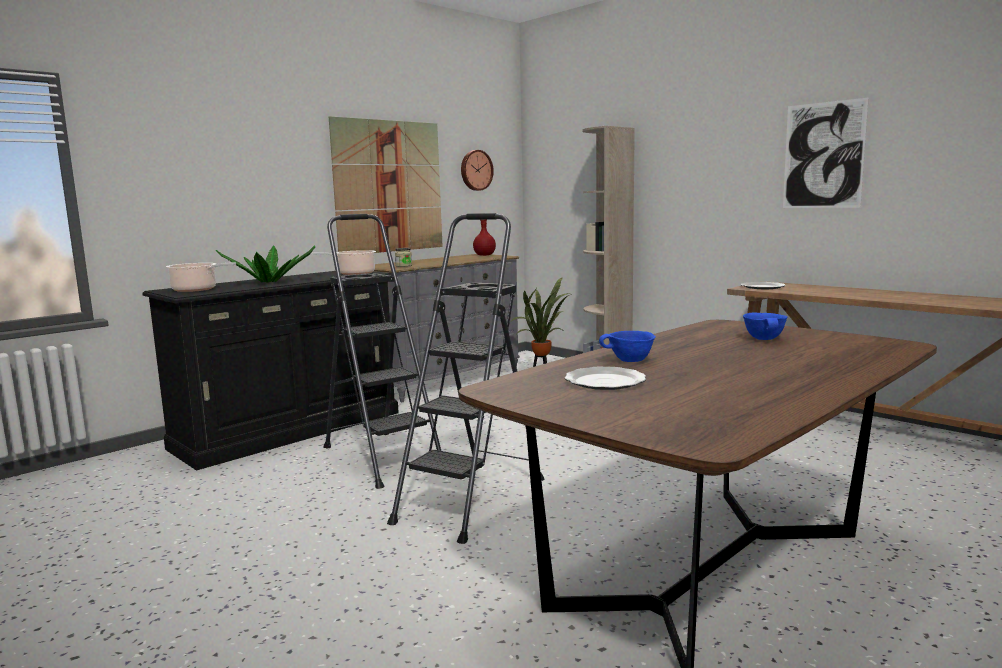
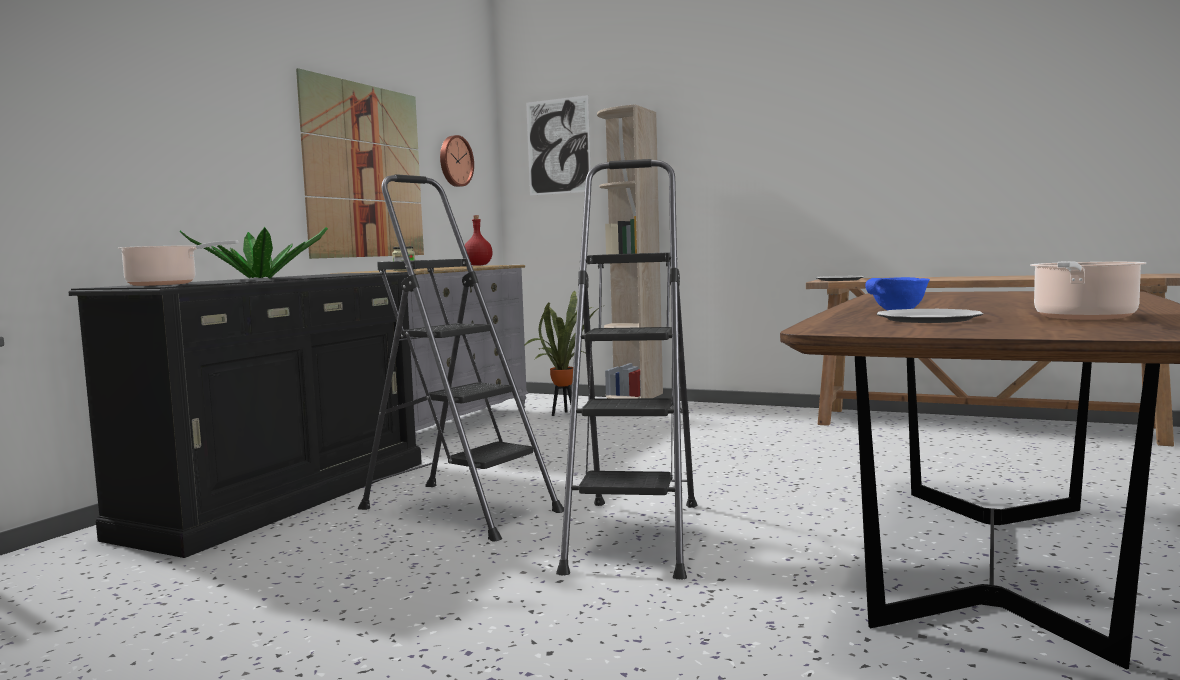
camera: 20 degrees left, 5 degrees down
cooking pot [310,250,376,275] -> cooking pot moved to [1030,261,1146,320]
blue bowl [743,313,787,340] -> none
picture [783,97,869,208] -> picture moved to [526,95,591,196]

